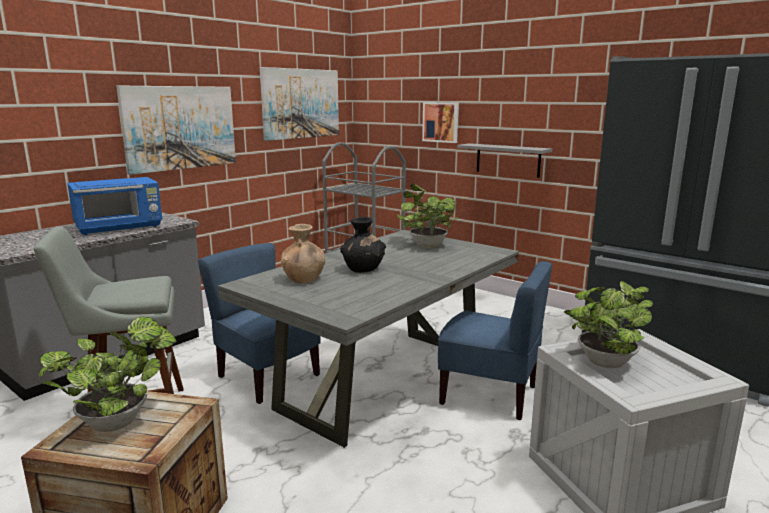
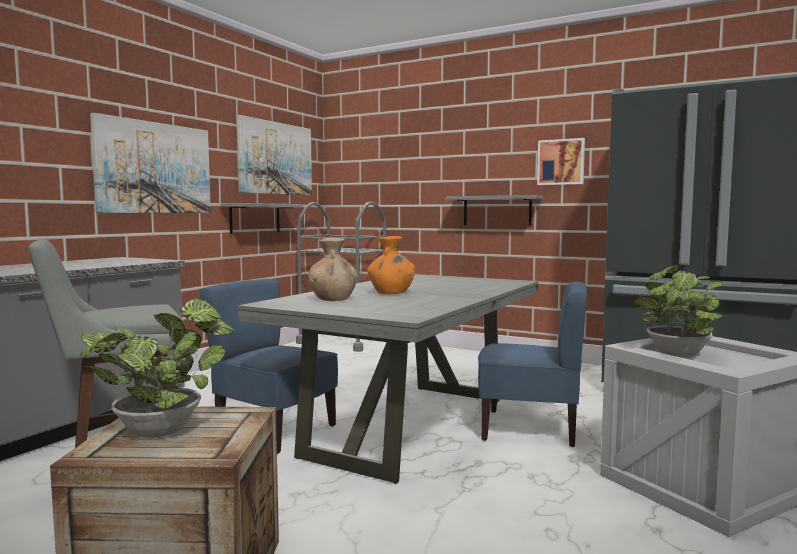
camera: 10 degrees left, 10 degrees down
blue microwave [67,177,162,235] -> none
black vase [340,217,386,273] -> orange vase [367,236,415,294]
potted plant [397,184,458,248] -> none
picture [422,102,459,143] -> picture moved to [537,138,585,185]
none -> grey shelf [221,203,303,234]

